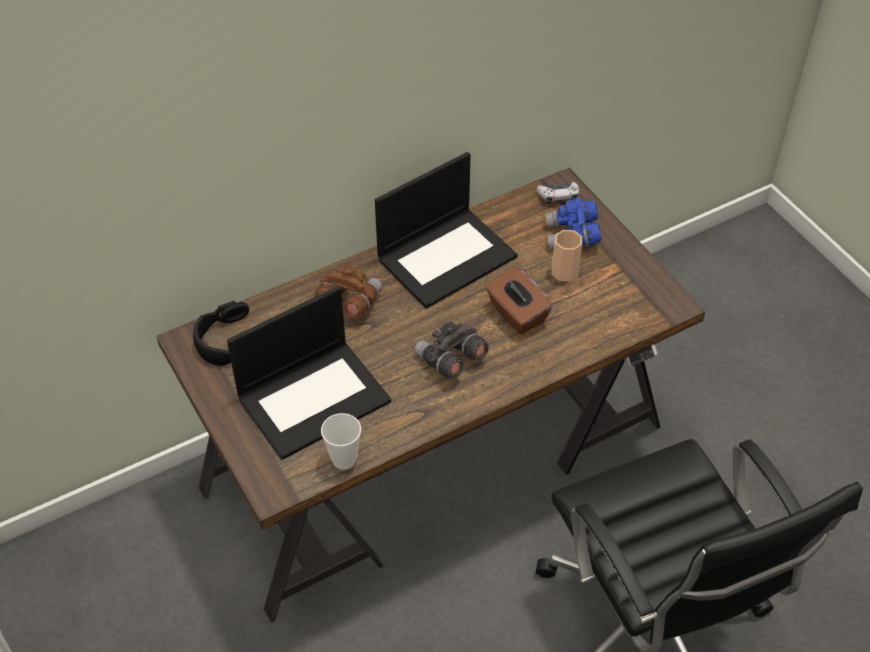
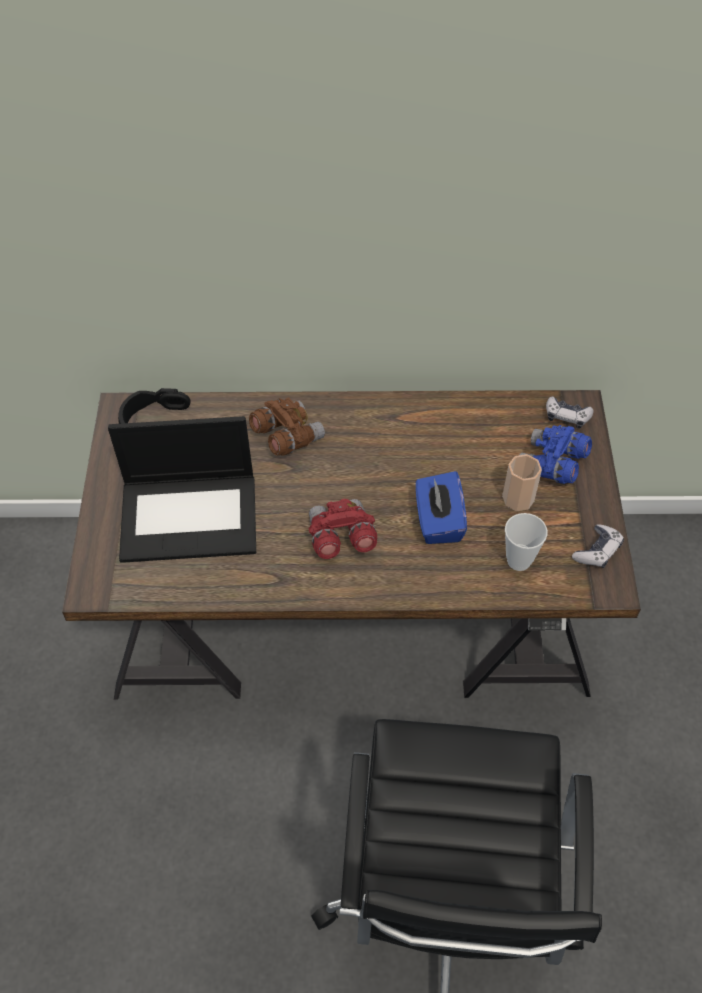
camera: 30 degrees right, 5 degrees up
cup [321,413,361,470] -> cup moved to [505,513,548,571]
laptop [375,152,518,309] -> none
grey binoculars [414,321,489,378] -> red binoculars [309,499,377,559]
brown tissue box [486,267,553,334] -> blue tissue box [416,471,467,544]
none -> game controller [572,524,624,568]

